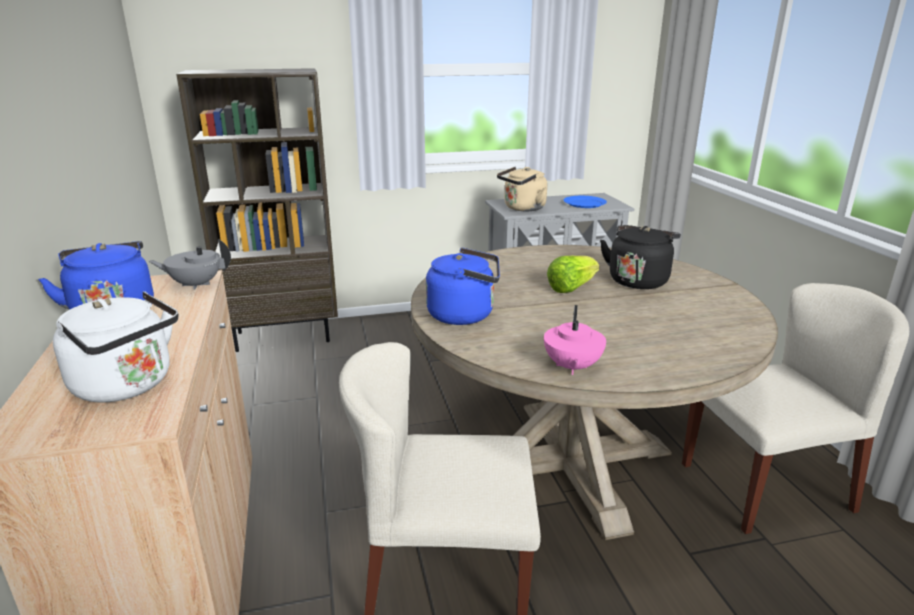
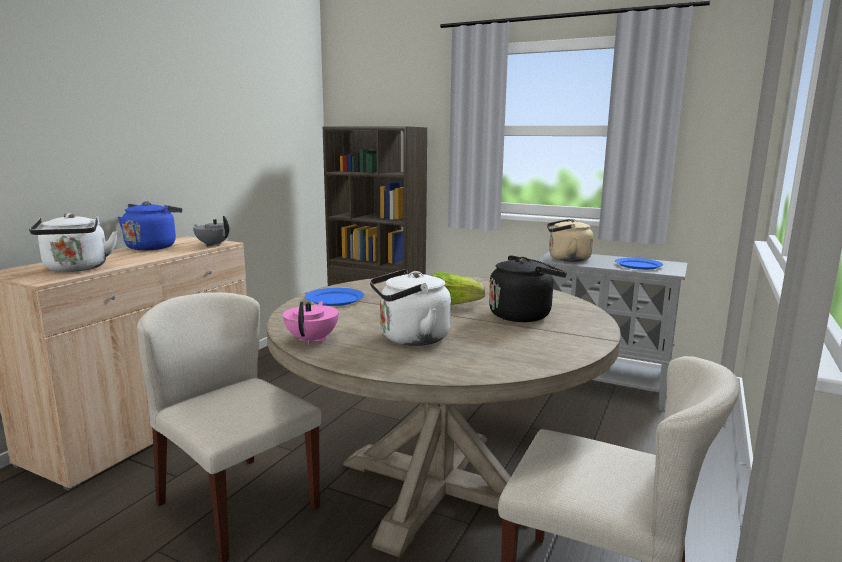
camera: 40 degrees right, 10 degrees down
blue kettle [426,248,500,325] -> blue plate [305,288,364,306]
pink teapot [544,305,606,375] -> pink teapot turned 135 degrees clockwise [283,301,339,345]
none -> white kettle [370,269,451,346]

